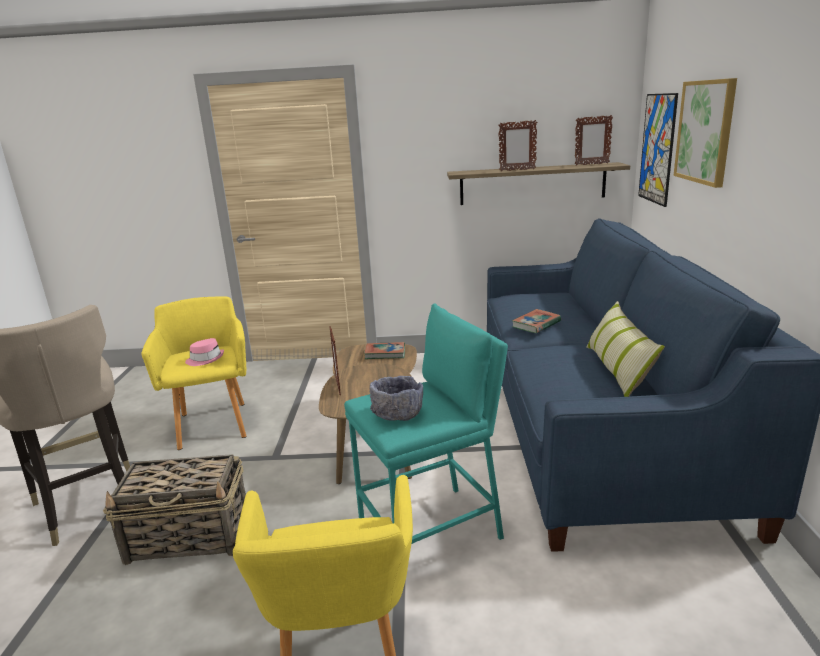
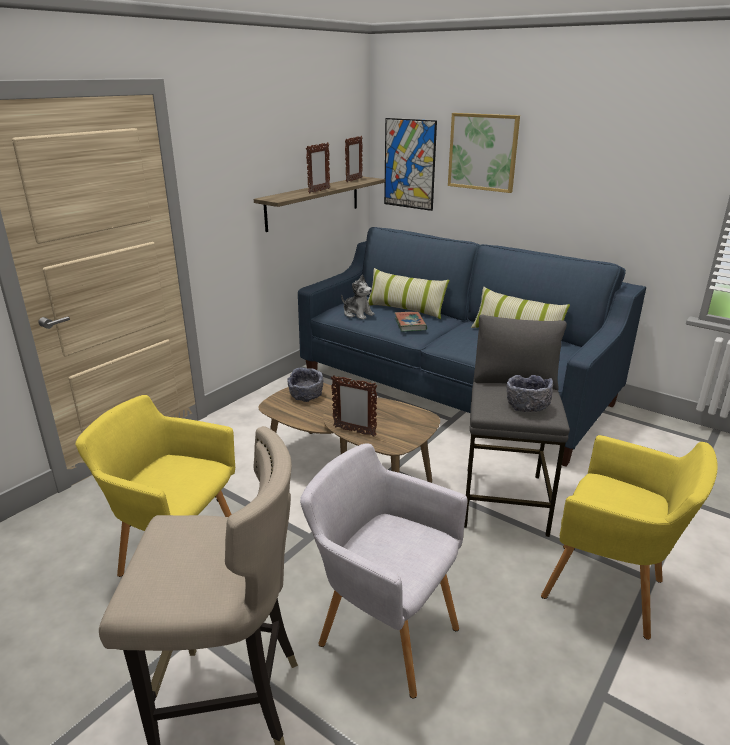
camera: 55 degrees left, 5 degrees up
basket [103,454,246,565] -> grey armchair [300,443,467,699]
pink hat [185,338,224,366] -> none
turquoise stool [344,303,508,544] -> grey stool [464,315,570,537]
book [364,342,405,359] -> grey bowl [287,367,323,402]
none -> plush toy [341,275,374,320]
none -> pillow [368,268,449,319]

